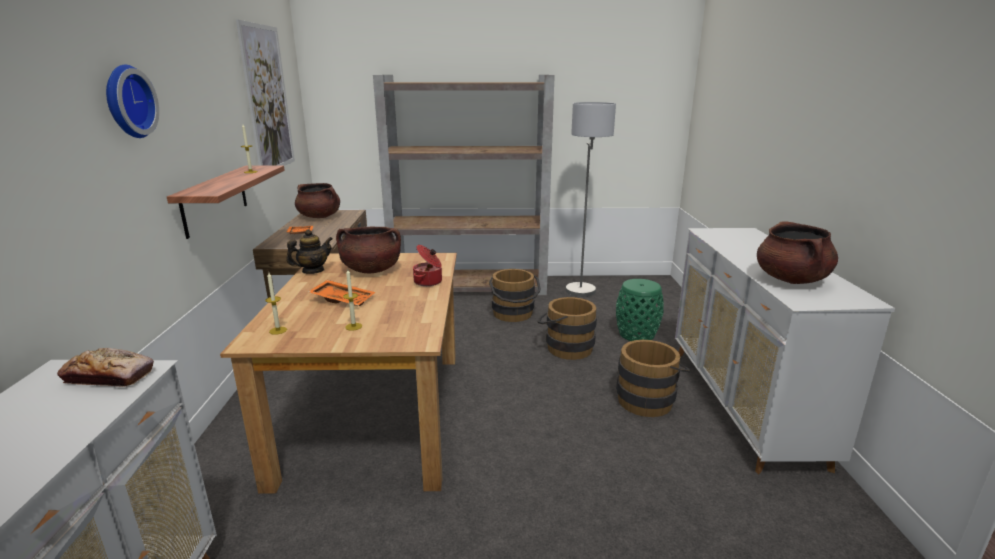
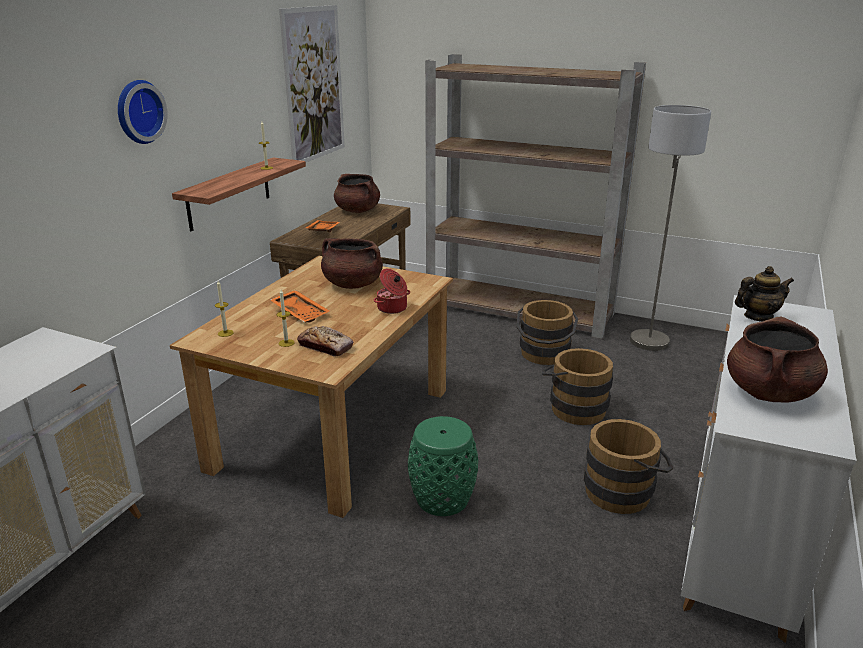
camera: 25 degrees right, 5 degrees up
bread [57,348,154,387] -> bread moved to [297,326,353,356]
teapot [286,229,332,274] -> teapot moved to [735,266,794,321]
green stool [616,279,664,341] -> green stool moved to [408,416,478,516]

